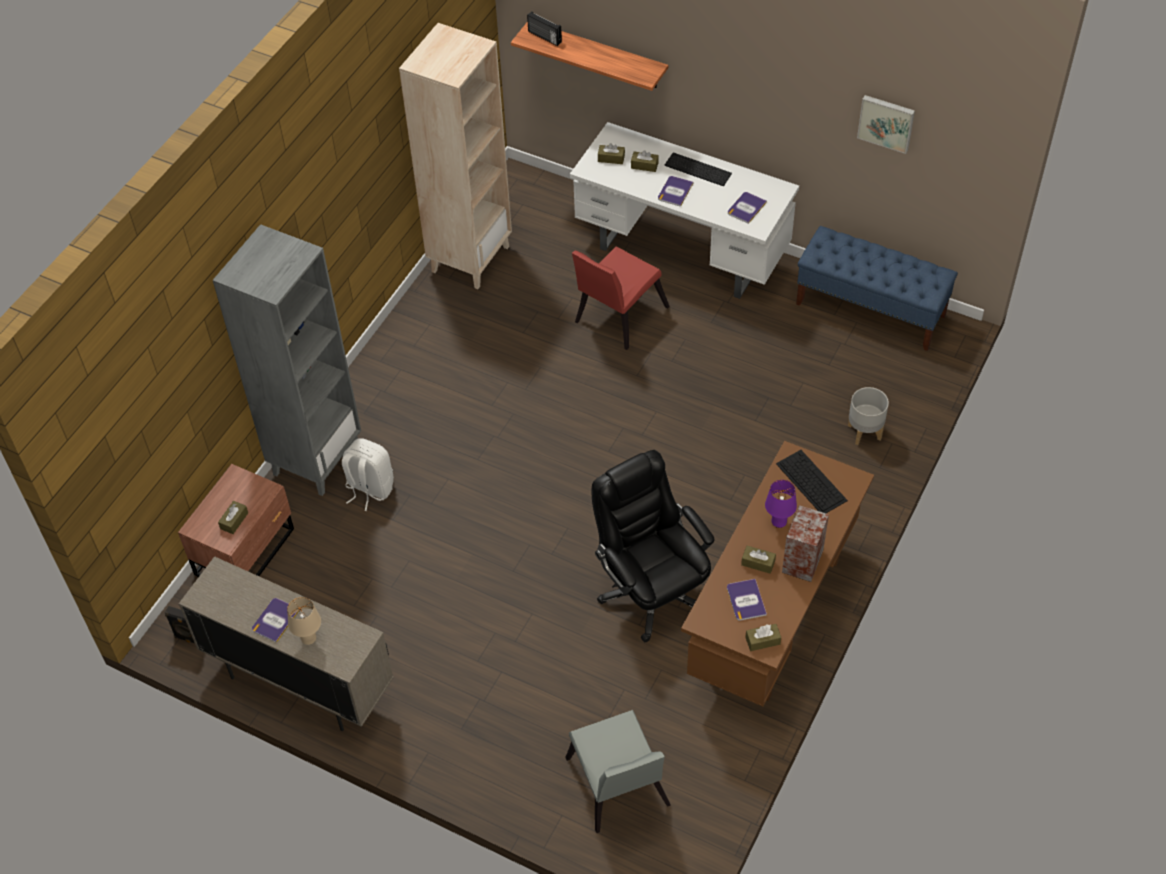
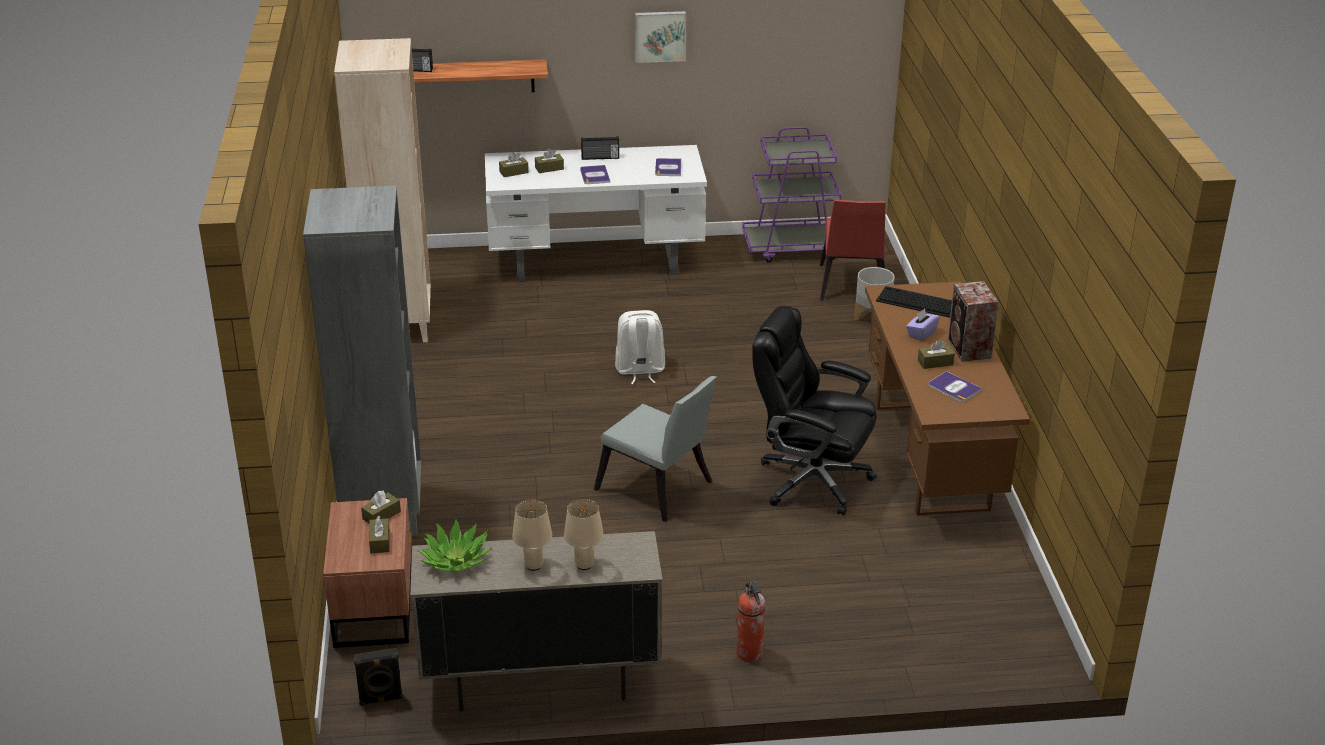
camera: 35 degrees left, 20 degrees down
book [252,598,300,643] -> beige table lamp [512,500,552,571]
white backpack [342,438,394,511] -> white backpack moved to [615,310,665,384]
grey chair [565,710,671,833] -> grey chair moved to [594,376,717,522]
red chair [572,246,670,350] -> red chair moved to [820,199,886,301]
keyboard [665,152,732,186] -> radio [581,136,619,160]
brown tissue box [745,624,781,651] -> brown tissue box moved to [361,491,401,523]
purple table lamp [765,480,797,528] -> purple tissue box [906,309,940,341]
blue bench [796,226,958,351] -> purple cart [742,127,841,263]
picture [857,95,915,154] -> picture moved to [635,11,686,63]
none -> potted plant [418,519,492,572]
none -> fire extinguisher [737,580,765,662]

